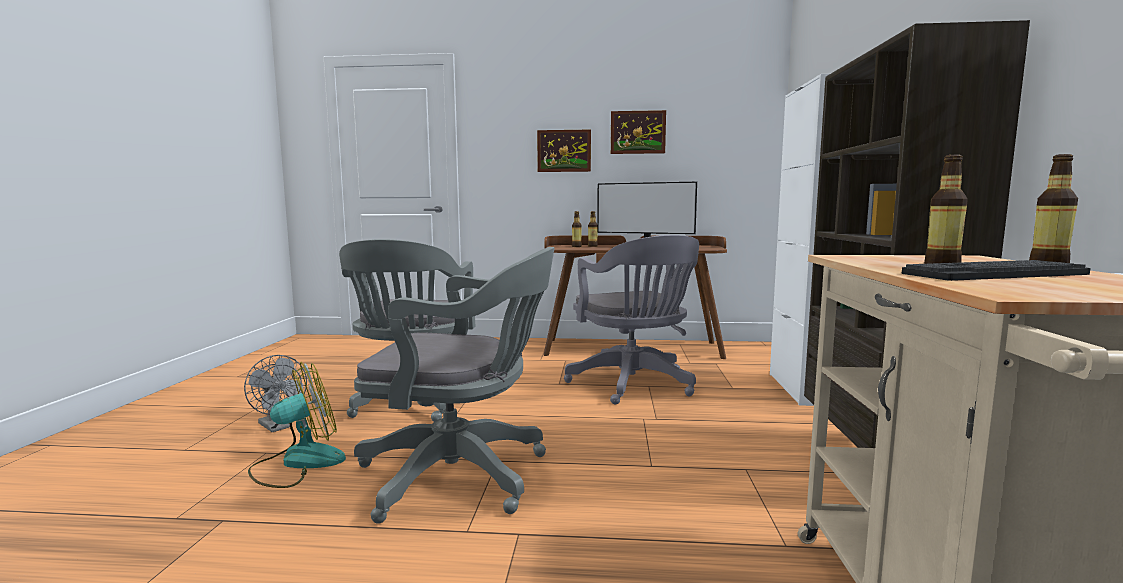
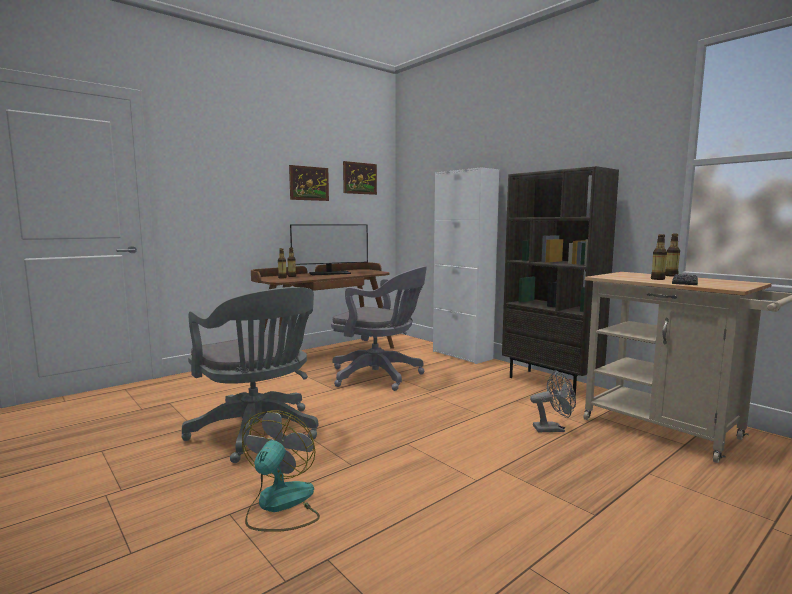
camera: 45 degrees left, 0 degrees up
grey fan [244,355,307,432] -> grey fan moved to [530,371,576,432]
grey office chair [354,247,555,524] -> none
picture [537,130,591,172] -> picture moved to [343,161,377,195]

